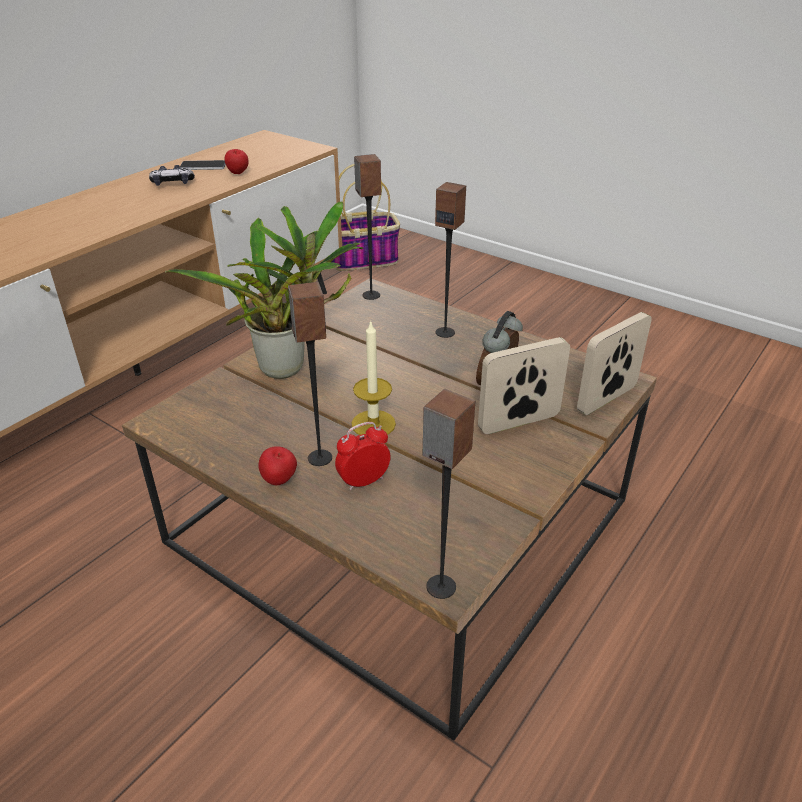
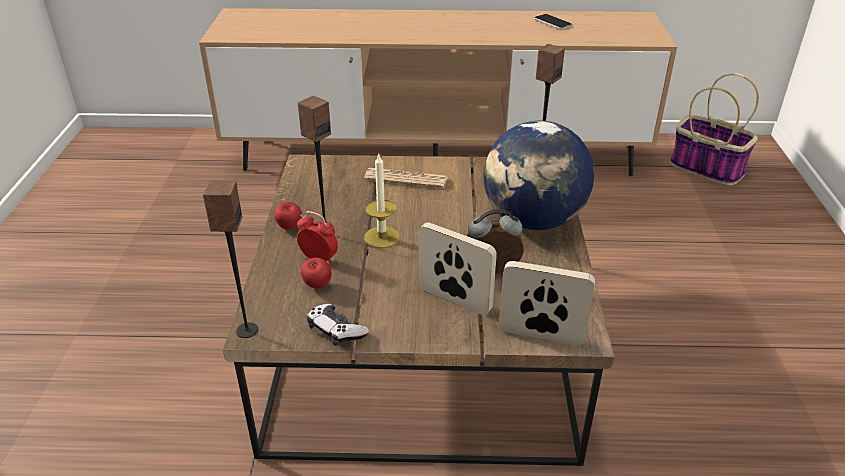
camera: 55 degrees right, 0 degrees up
game controller [149,165,195,186] -> game controller moved to [307,304,369,346]
potted plant [165,201,364,379] -> newspaper [364,168,448,188]
apple [225,149,248,174] -> apple moved to [300,258,331,289]
speaker [435,182,466,338] -> globe [484,121,594,230]

